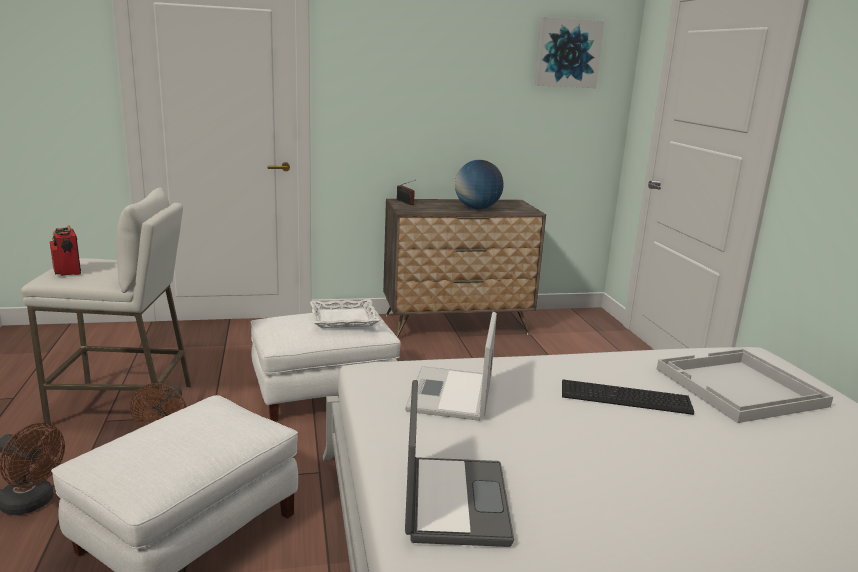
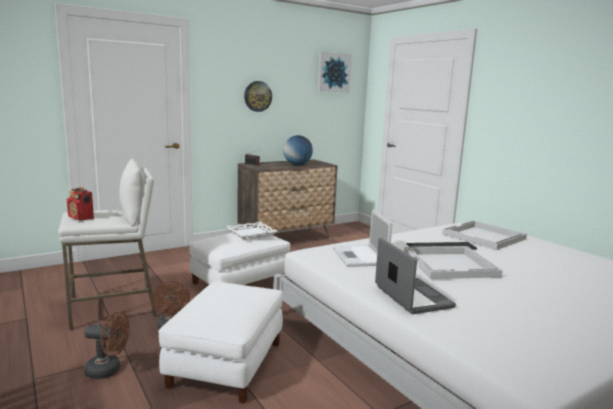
camera: 20 degrees left, 5 degrees down
none -> wall clock [244,81,272,112]
none -> white tray [404,246,503,279]

